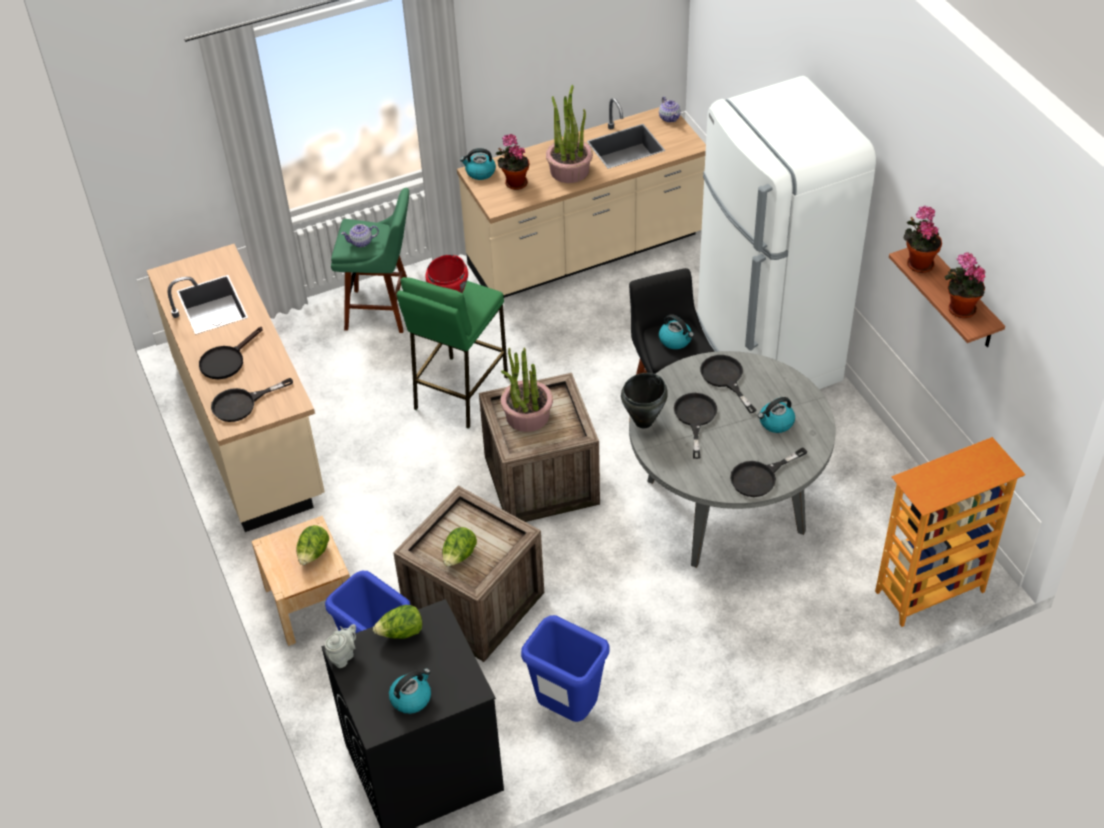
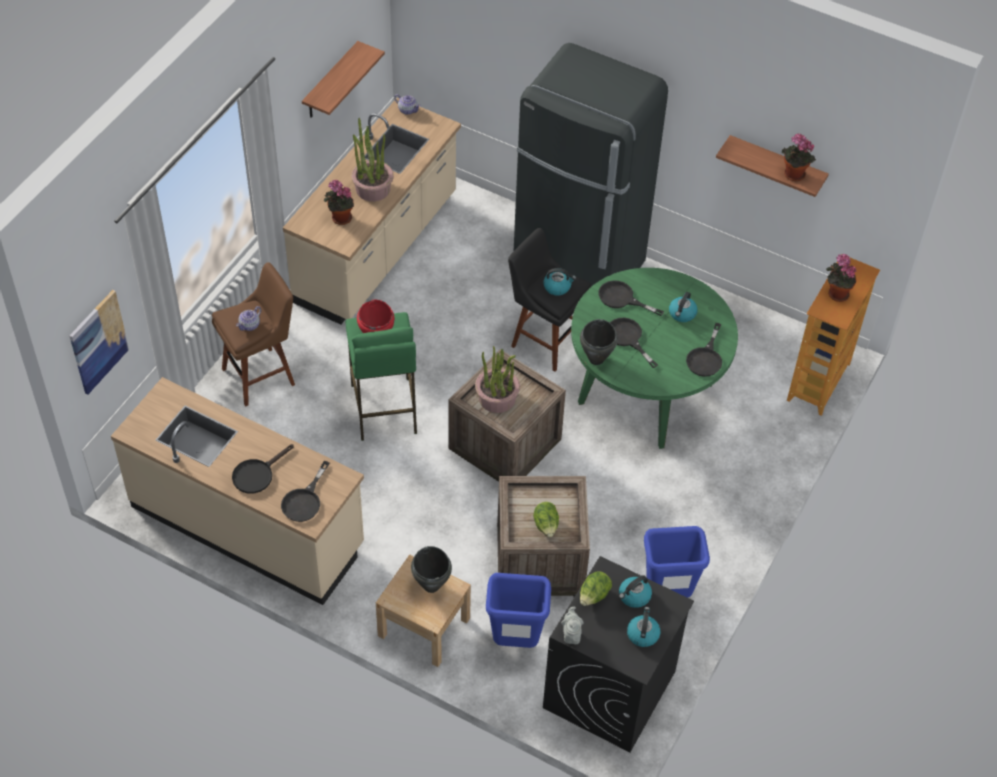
camera: 40 degrees left, 5 degrees up
black frying pan [199,327,262,379] -> black frying pan turned 45 degrees clockwise [232,444,294,493]
lettuce [296,525,329,565] -> black cooking pot [411,546,452,593]
green stool [331,188,409,333] -> brown stool [212,262,295,407]
kettle [460,148,496,180] -> kettle moved to [619,575,652,608]
grey dining table [629,351,836,568] -> green dining table [571,268,738,449]
white fridge [696,76,876,389] -> black fridge [513,43,668,287]
potted plant [903,206,942,273] -> potted plant moved to [826,254,857,302]
none -> picture [69,290,129,395]
none -> shelf [302,41,385,118]

